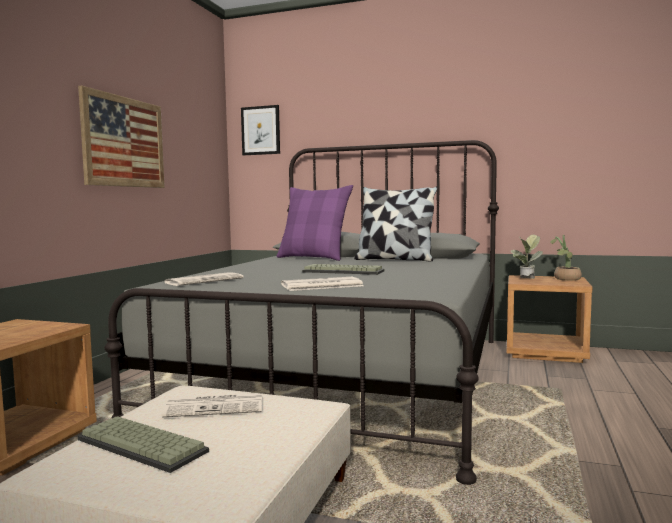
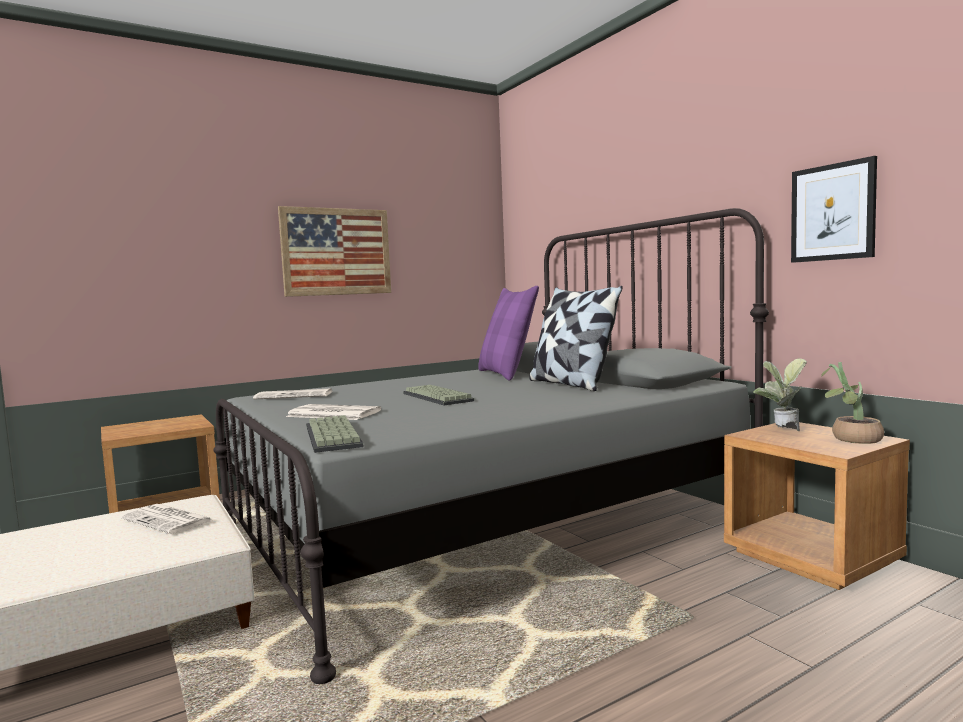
camera: 40 degrees right, 0 degrees up
keyboard [77,416,209,473] -> keyboard moved to [306,415,363,453]
picture [241,105,280,155] -> picture moved to [791,156,877,263]

